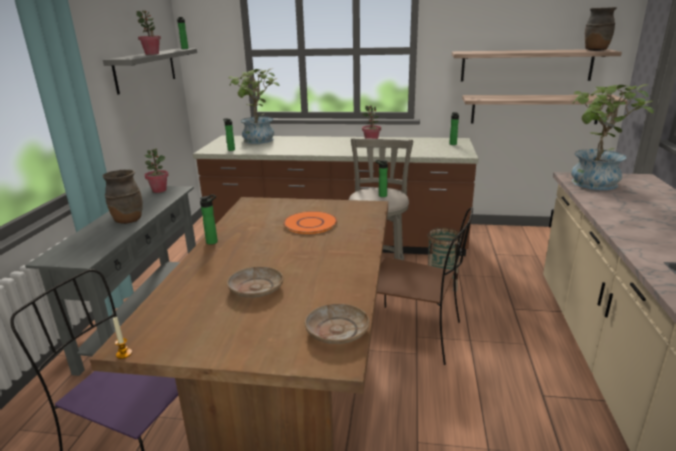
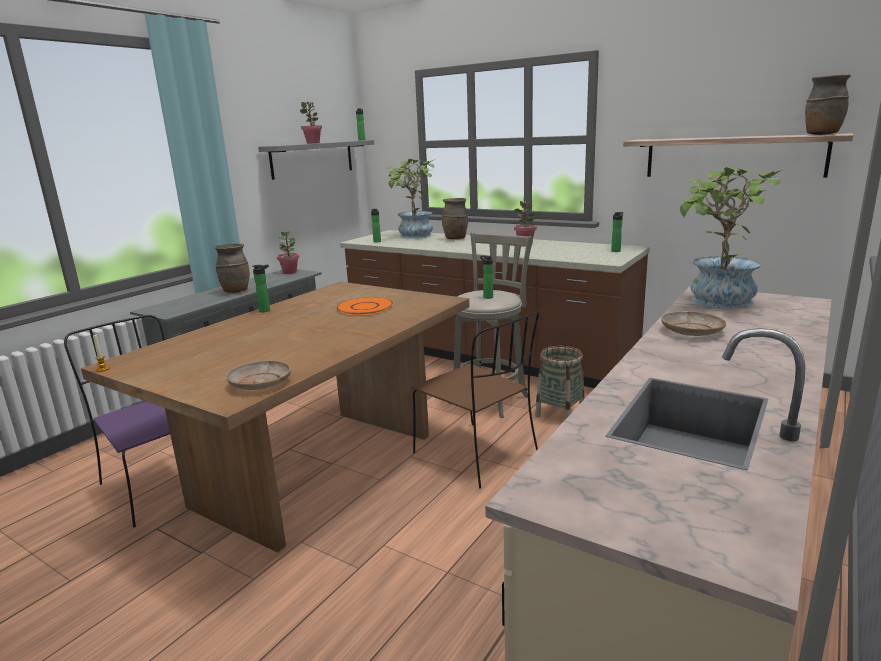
camera: 25 degrees right, 5 degrees down
beige plate [227,267,283,298] -> beige plate moved to [661,311,726,336]
shelf [462,95,628,124] -> none
none -> brown vase [442,198,468,239]

